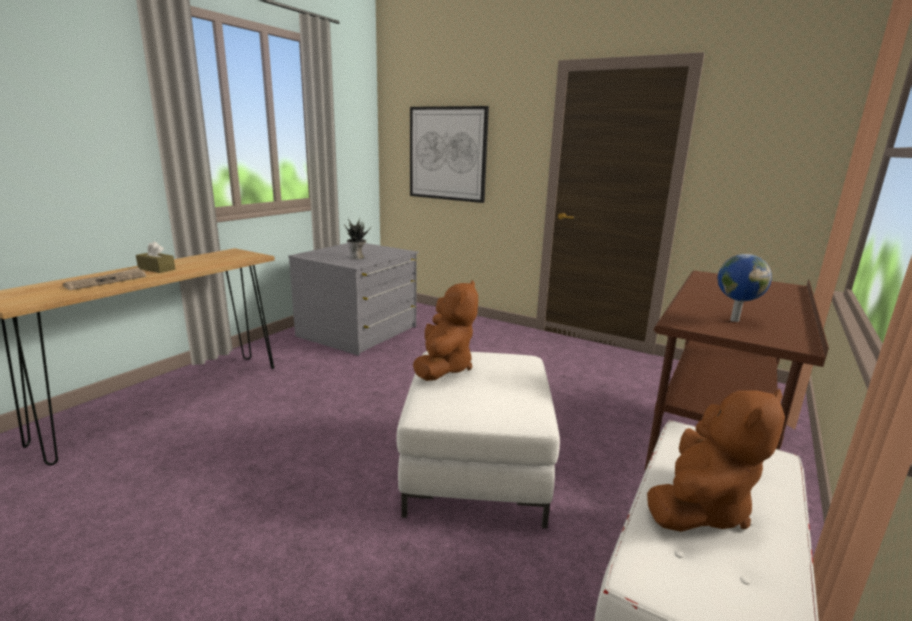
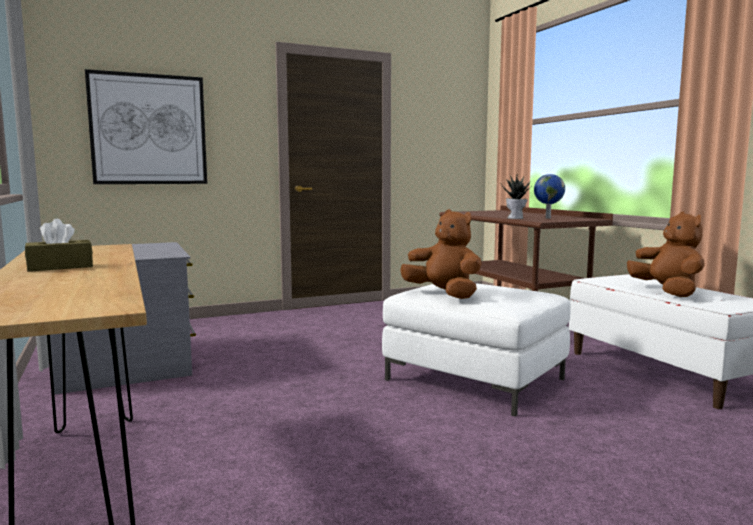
camera: 55 degrees left, 10 degrees down
newspaper [63,267,146,290] -> none
potted plant [344,217,371,259] -> potted plant moved to [501,174,531,219]

